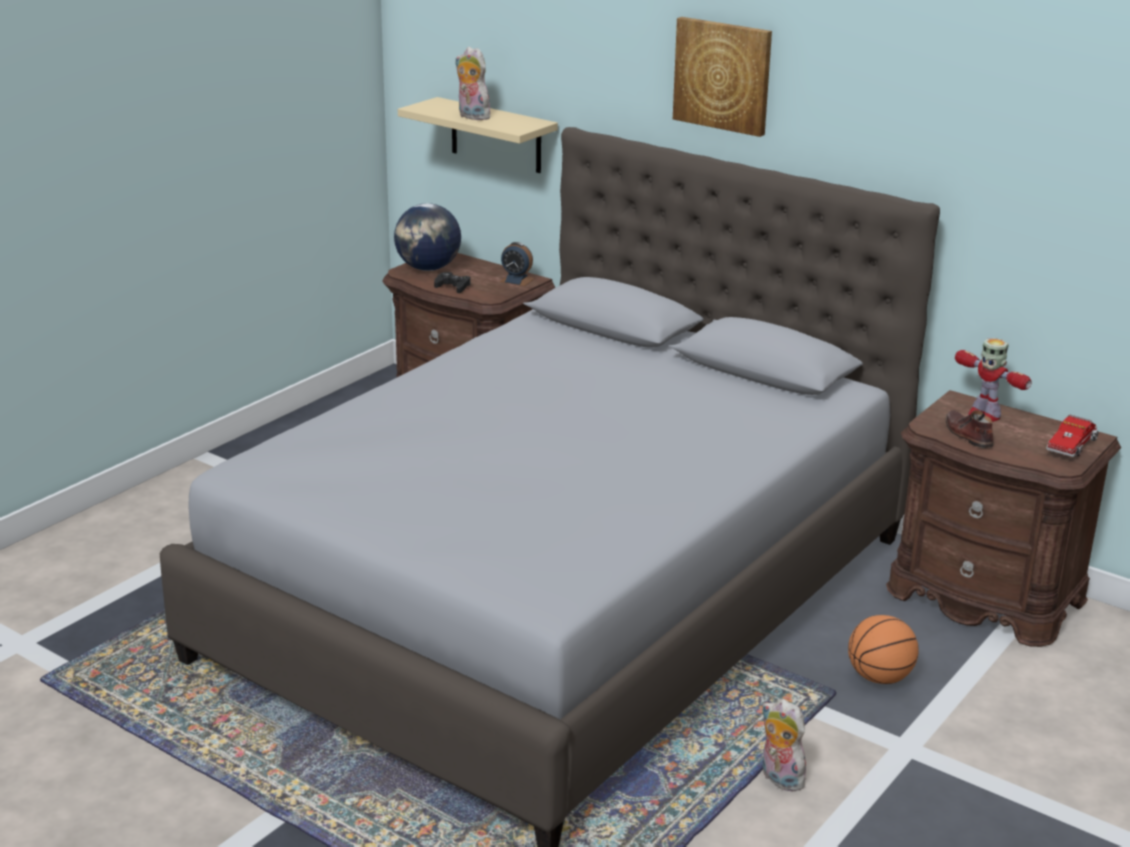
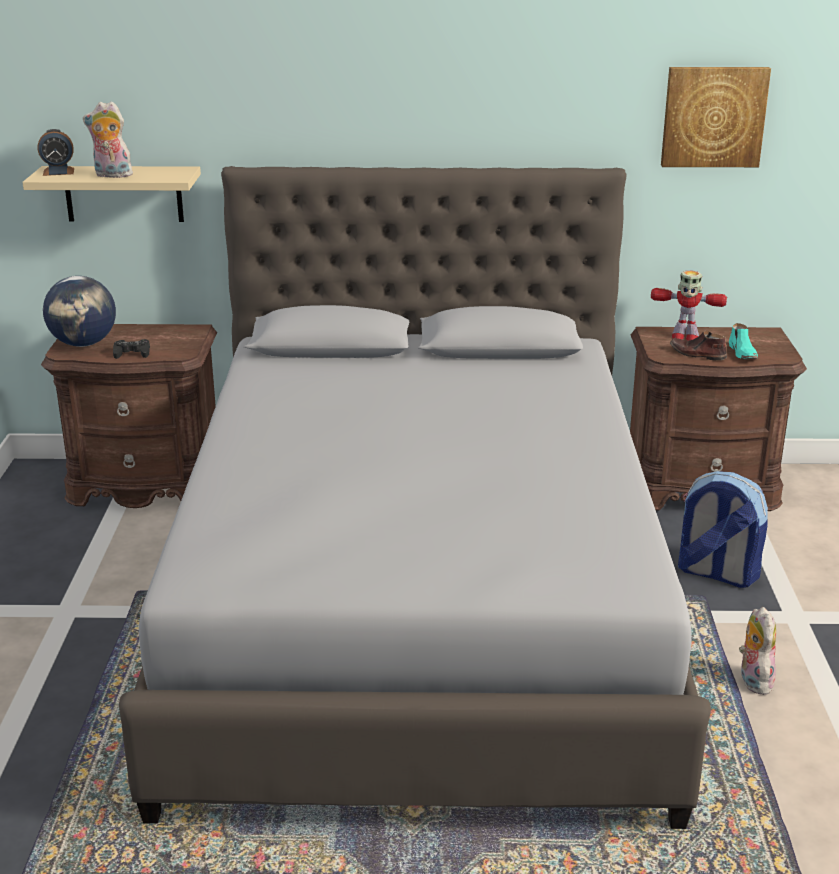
camera: 35 degrees left, 0 degrees up
alarm clock [500,242,534,286] -> alarm clock moved to [38,129,74,176]
picture [673,17,772,137] -> picture moved to [661,67,771,167]
plush toy [761,699,809,792] -> plush toy turned 75 degrees clockwise [739,607,776,695]
basketball [848,615,919,684] -> backpack [678,471,768,588]
toy truck [1046,415,1099,457] -> none
none -> turquoise shoe [729,323,758,359]

